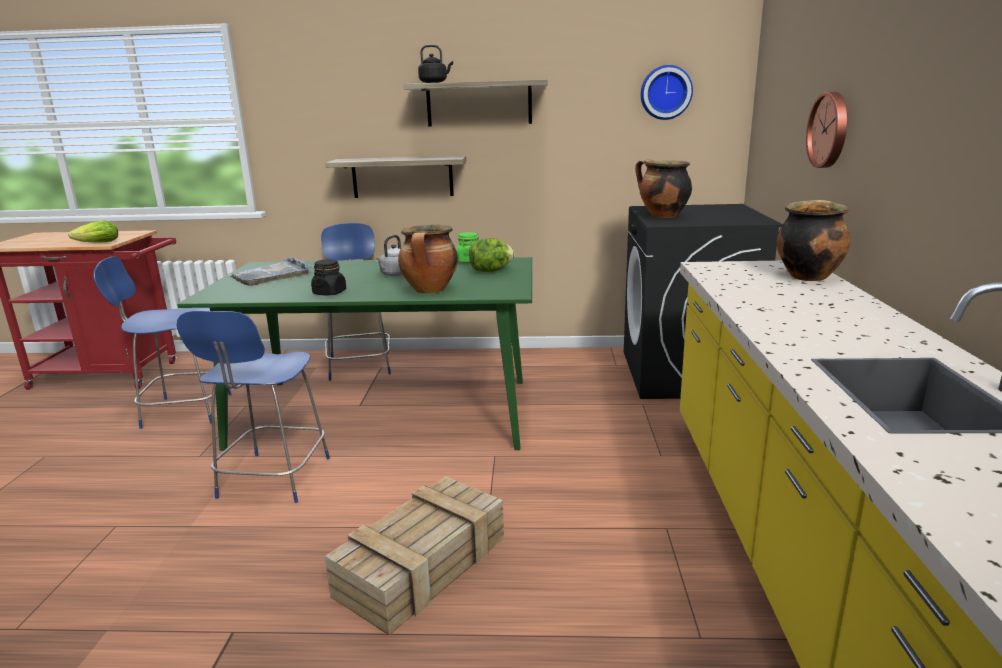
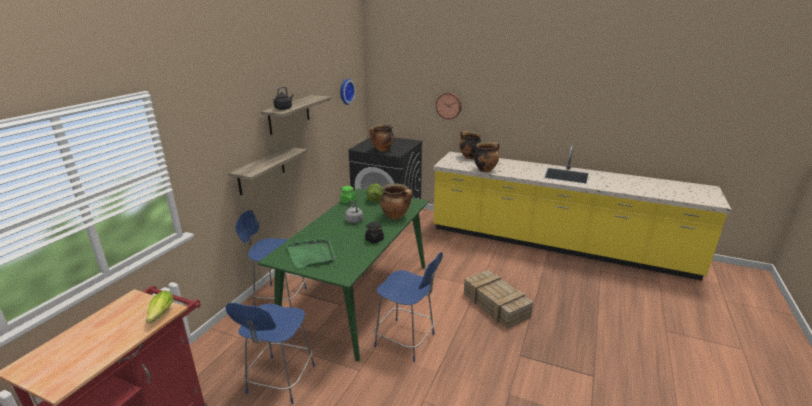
camera: 70 degrees left, 5 degrees up
grey tray [228,257,313,286] -> green tray [286,238,335,269]
none -> cooking pot [474,142,500,172]

